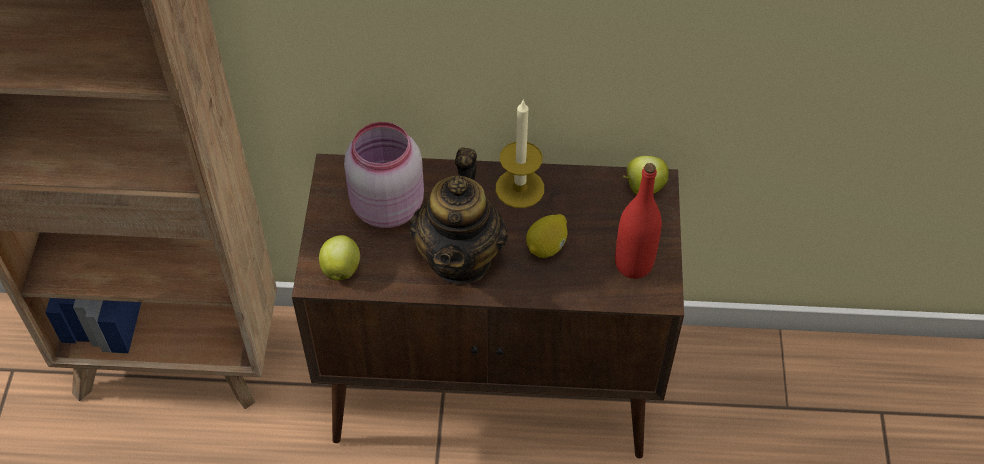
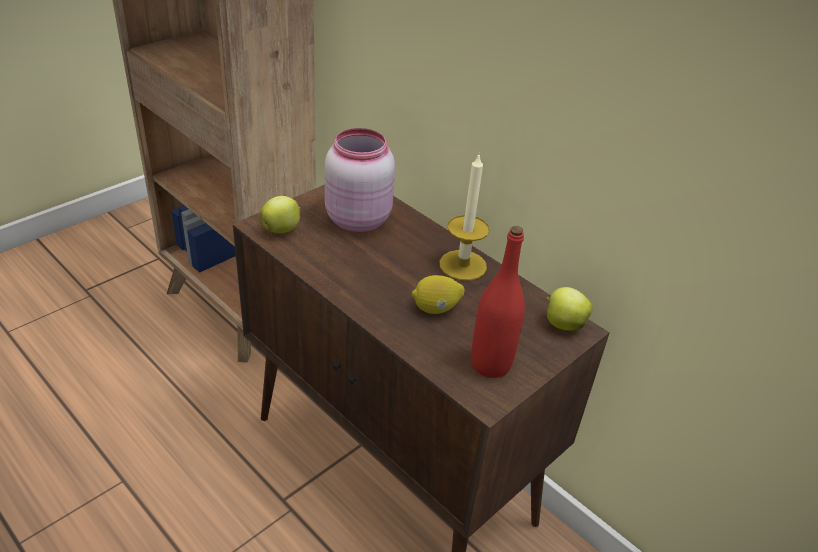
camera: 40 degrees right, 15 degrees down
teapot [409,147,508,284] -> none

